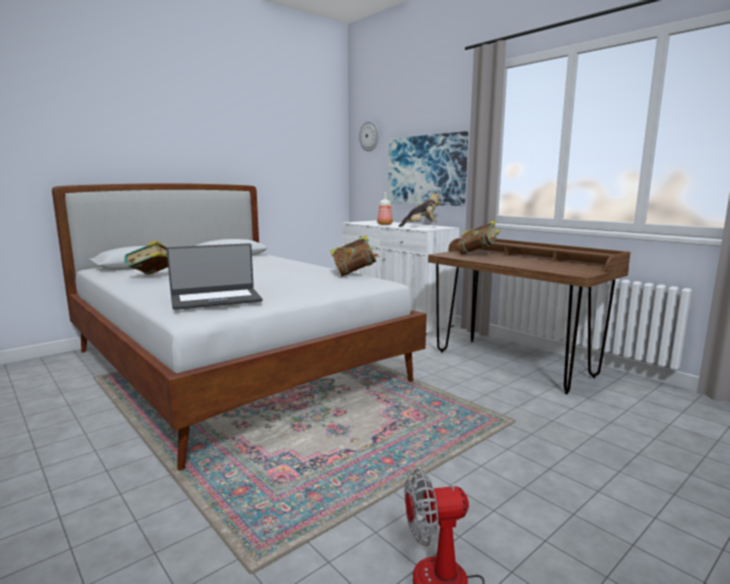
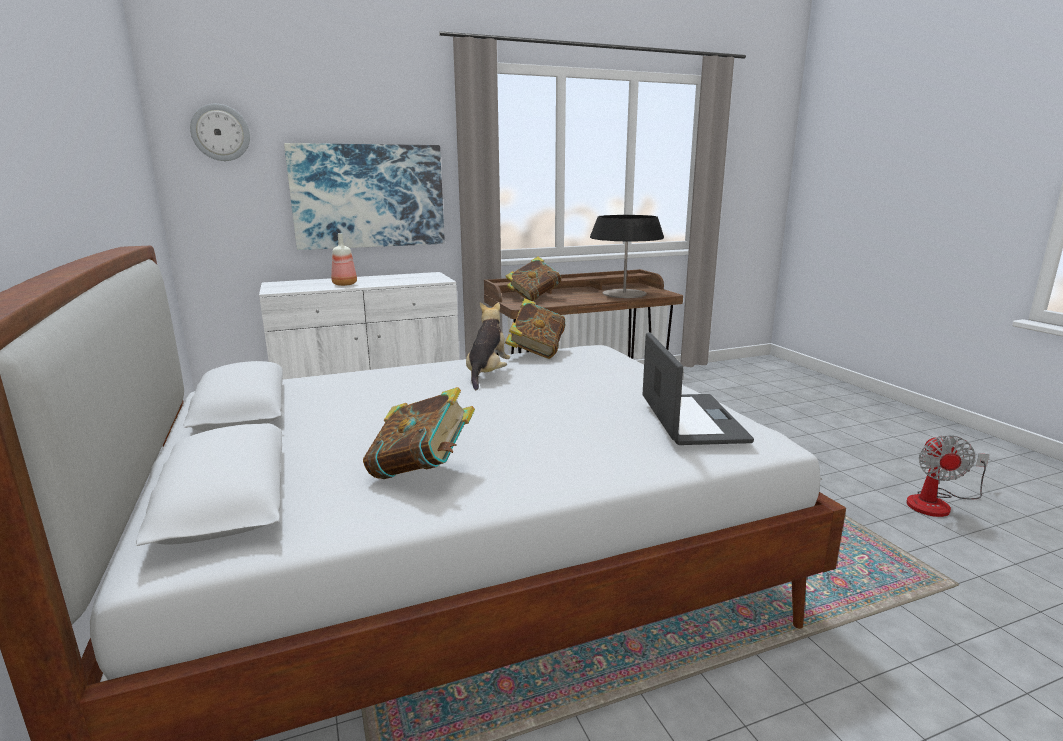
camera: 70 degrees left, 5 degrees up
plush toy [398,192,441,227] -> plush toy moved to [466,302,510,390]
none -> table lamp [590,215,664,298]

